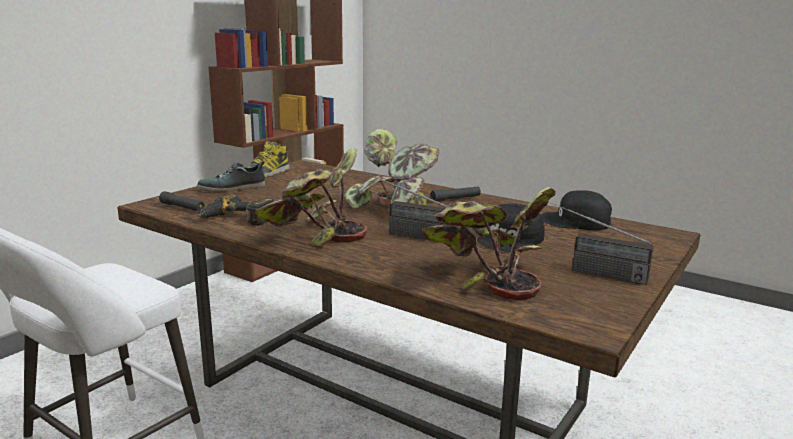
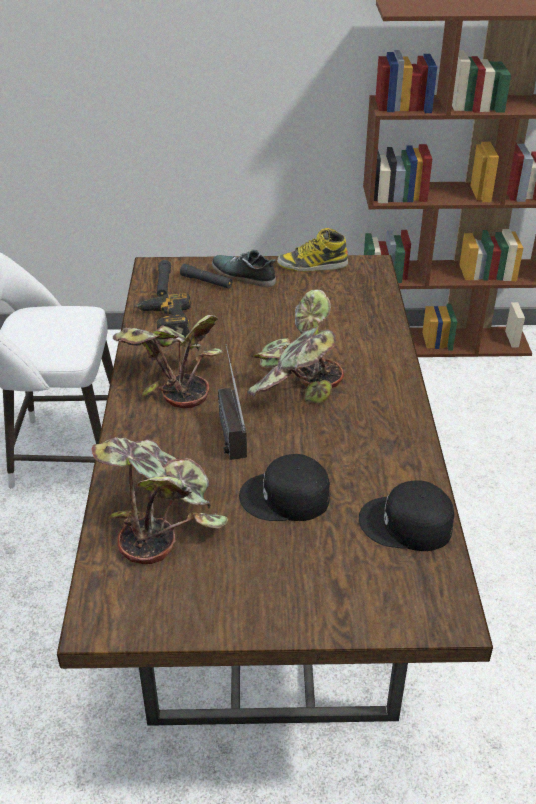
camera: 55 degrees right, 20 degrees up
black flashlight [431,187,481,202] -> black flashlight moved to [180,264,232,288]
black cap [541,190,612,230] -> black cap turned 60 degrees counterclockwise [359,480,455,551]
radio [549,202,653,285] -> none

